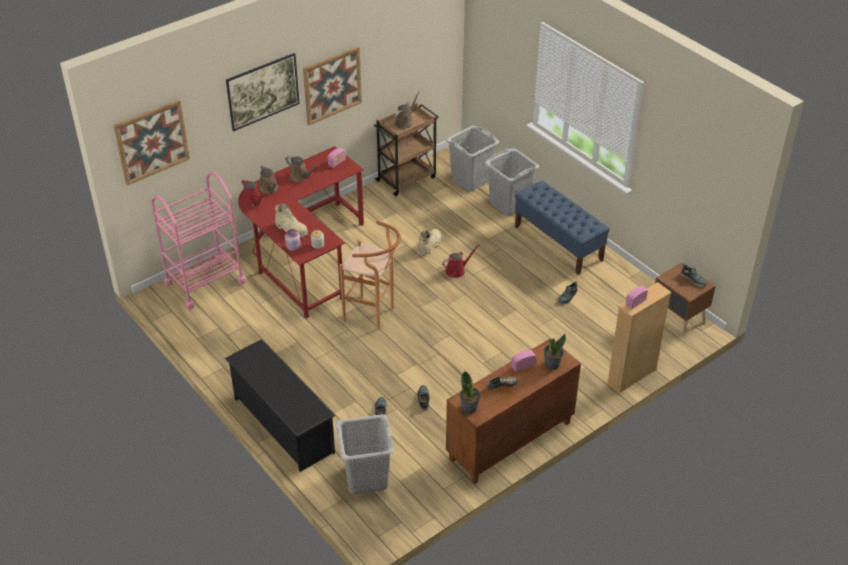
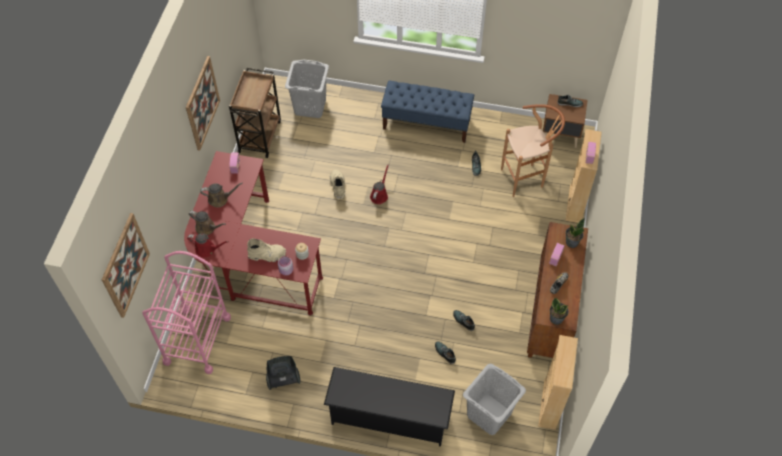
camera: 40 degrees left, 15 degrees up
picture [226,53,300,131] -> none
brown stool [339,221,401,330] -> brown stool moved to [501,104,565,197]
brown watering can [395,92,420,129] -> none
grey laundry basket [484,148,539,216] -> none
none -> vacuum cleaner [266,356,300,390]
none -> beige bookcase [538,335,578,430]

